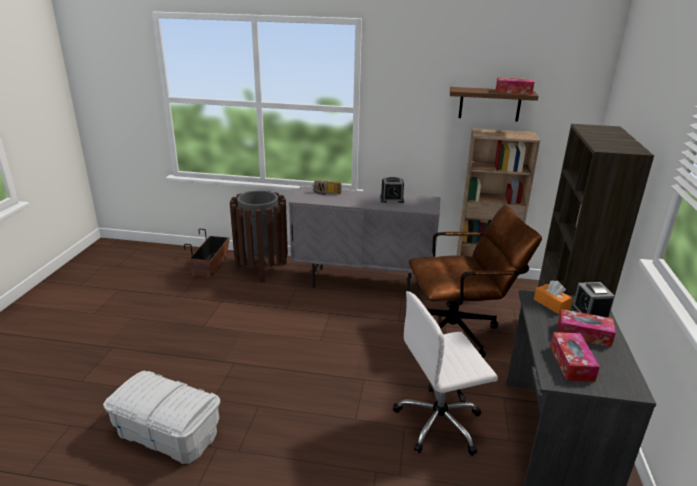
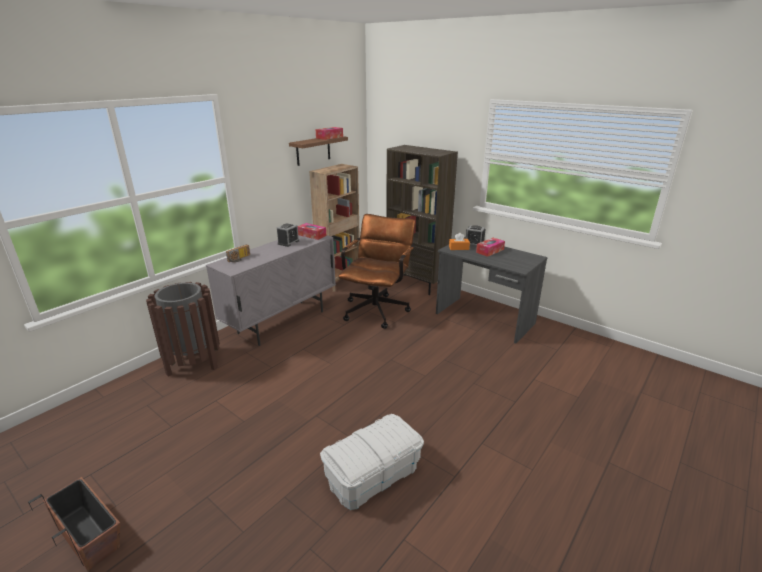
camera: 60 degrees left, 0 degrees up
planter [184,229,230,278] -> planter moved to [28,477,120,571]
white office chair [393,291,498,456] -> none
tissue box [550,332,600,382] -> tissue box moved to [298,223,326,240]

